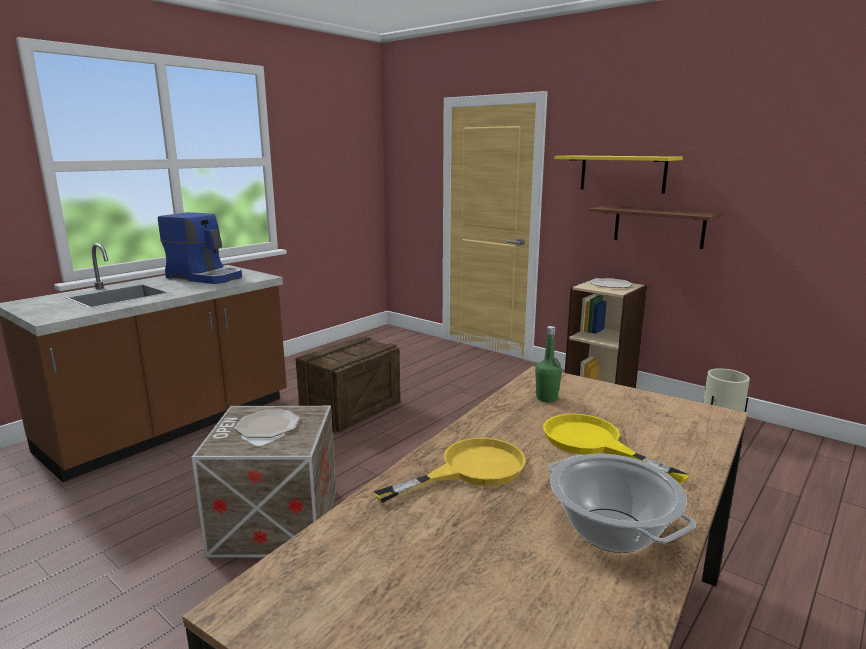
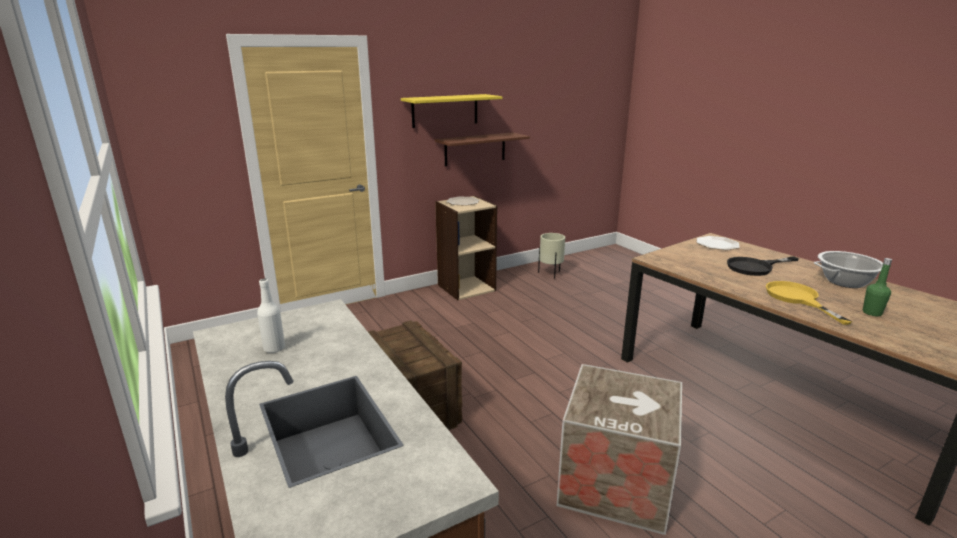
camera: 70 degrees left, 5 degrees up
coffee machine [158,212,242,284] -> white bottle [257,279,285,353]
plate [235,410,300,438] -> plate moved to [696,236,740,250]
green bottle [535,326,562,402] -> green bottle moved to [863,258,892,316]
yellow frying pan [543,414,689,483] -> black frying pan [727,256,799,276]

